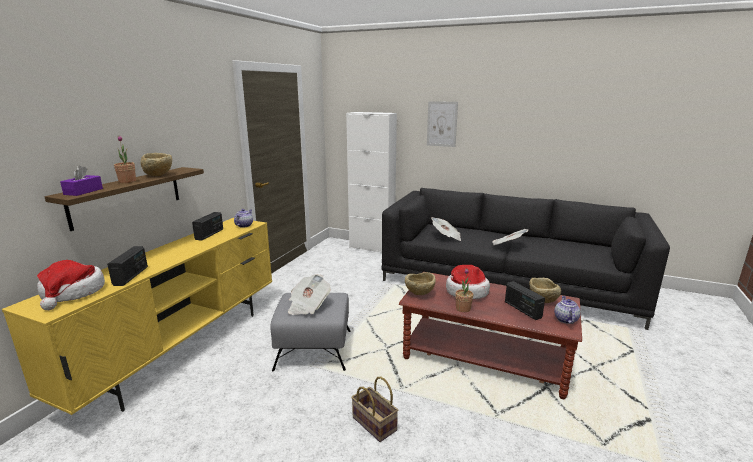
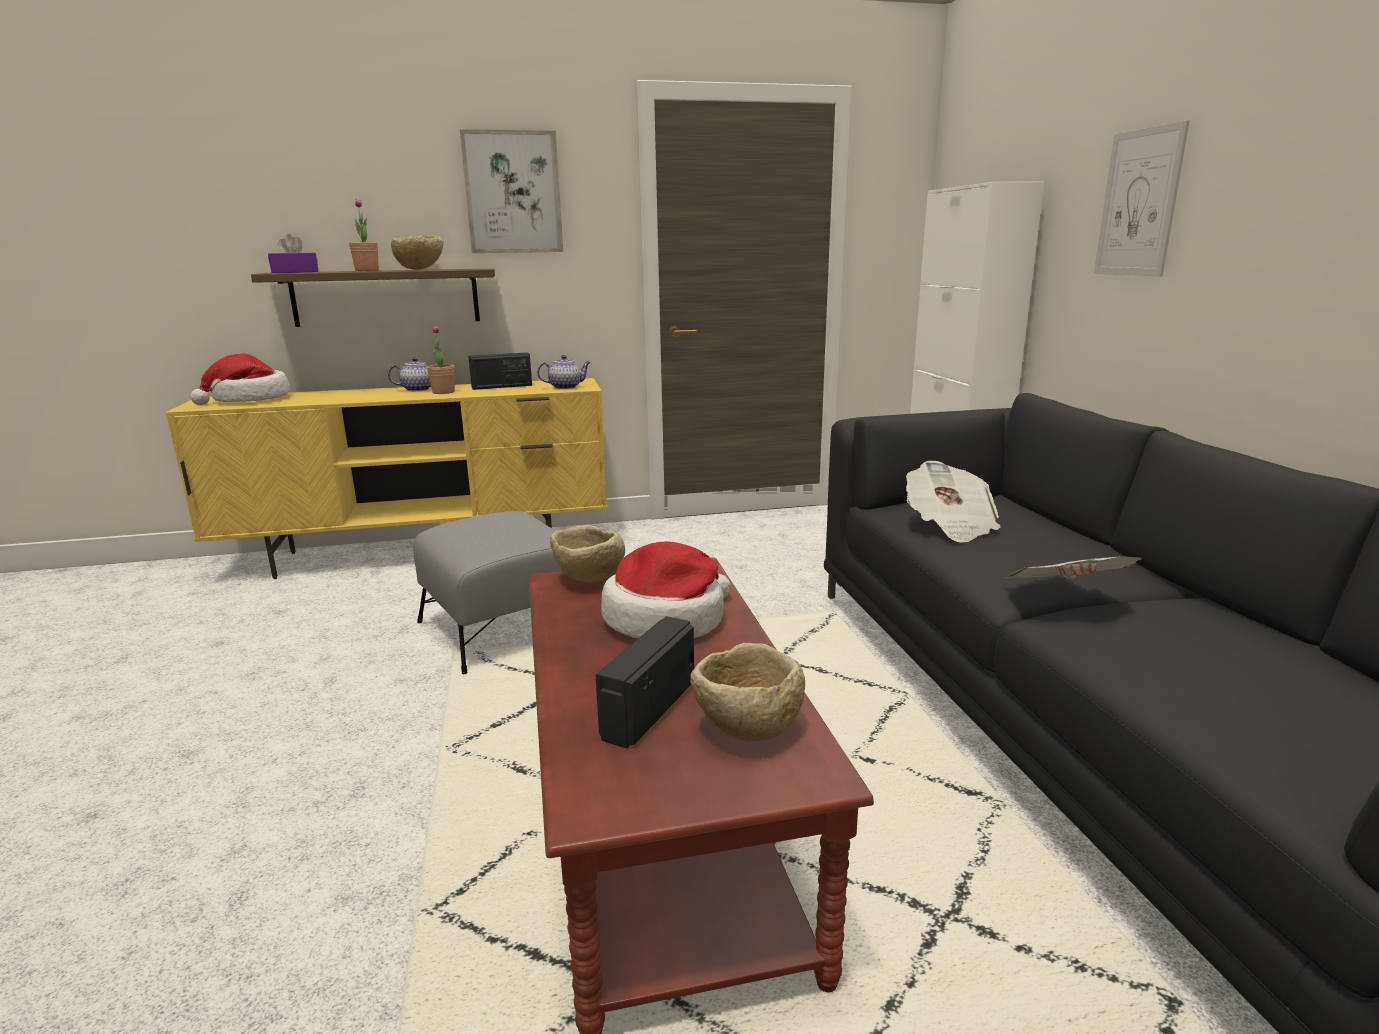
camera: 55 degrees right, 0 degrees up
radio [107,246,148,286] -> none
newspaper [288,274,331,315] -> none
basket [351,377,398,442] -> none
potted plant [455,268,473,312] -> potted plant moved to [427,326,455,394]
teapot [554,296,581,324] -> teapot moved to [388,357,431,391]
none -> picture [460,129,563,253]

